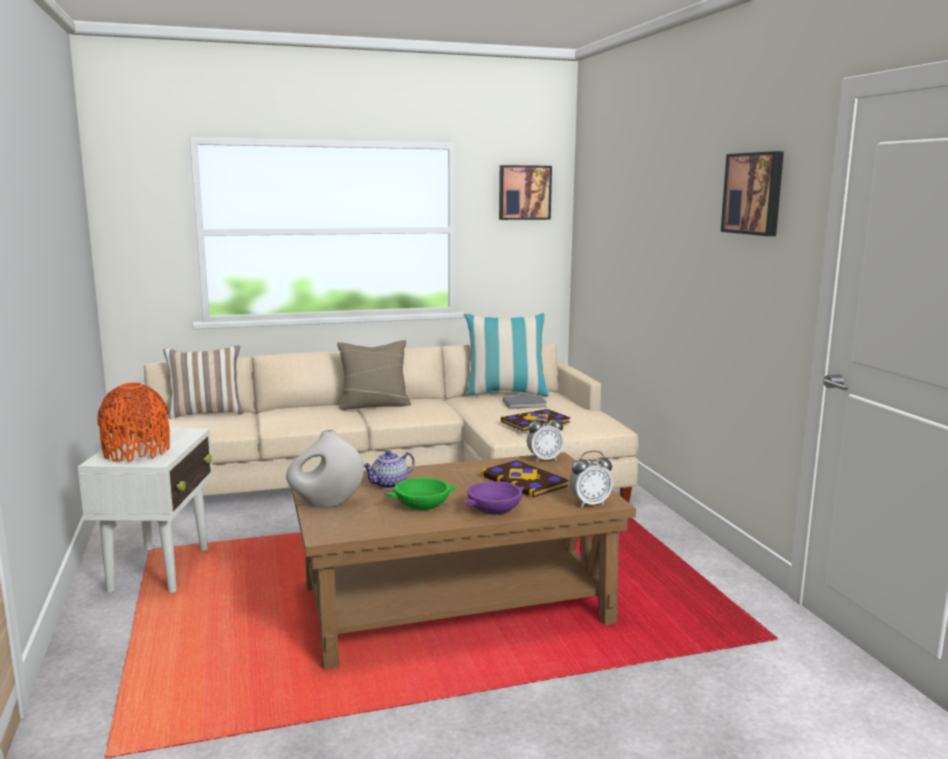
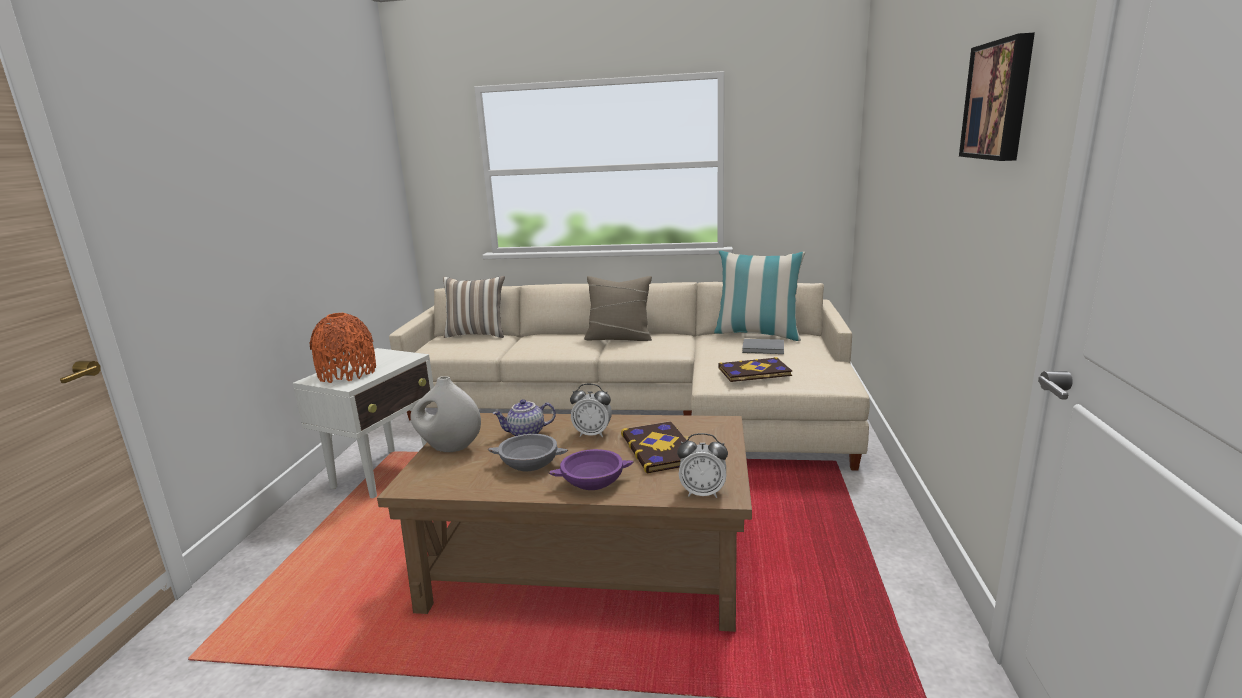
camera: 25 degrees right, 5 degrees up
green bowl [384,478,458,510] -> grey bowl [488,434,568,471]
picture [499,165,552,220] -> none
alarm clock [527,413,564,462] -> alarm clock moved to [570,383,612,437]

